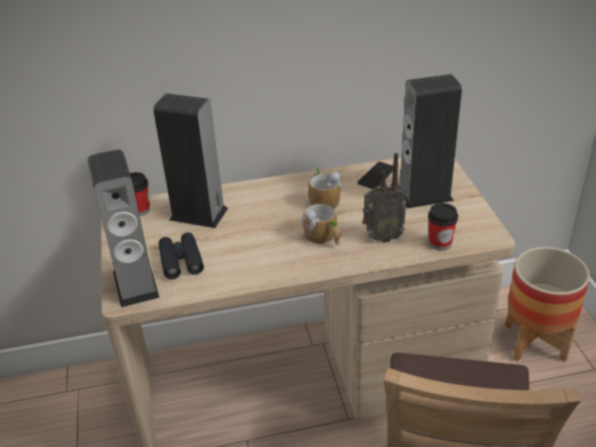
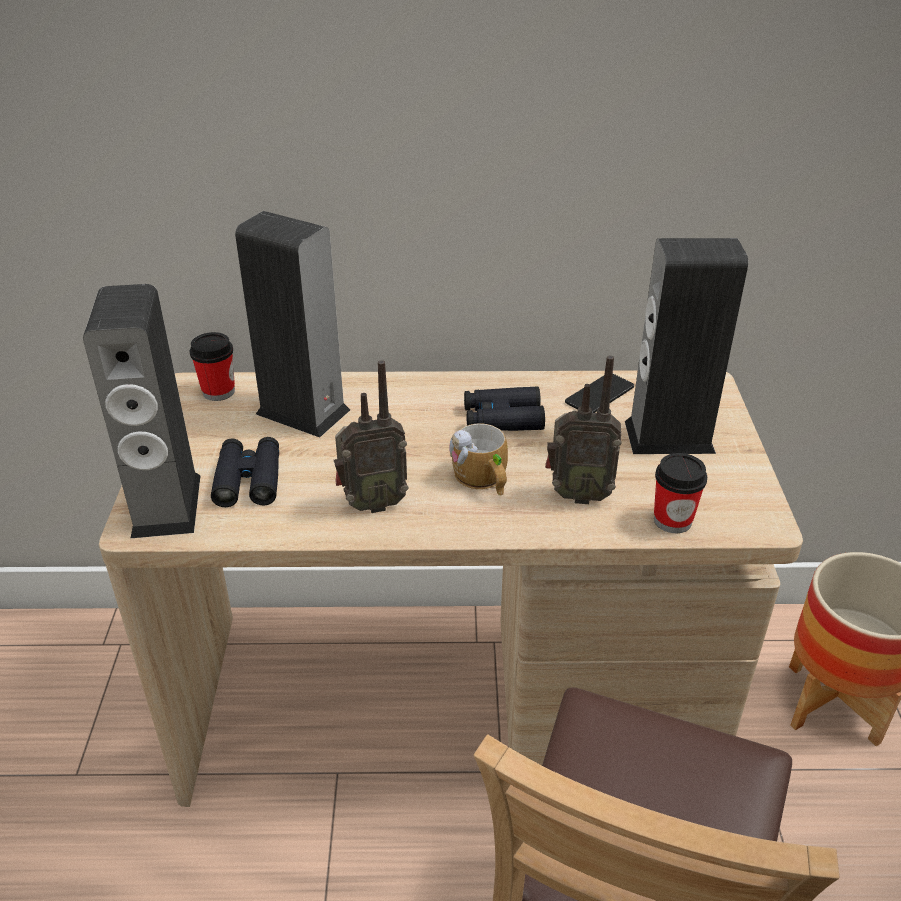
camera: 10 degrees right, 0 degrees up
mug [308,167,342,209] -> black binoculars [464,386,545,431]
none -> radio [334,360,409,513]

